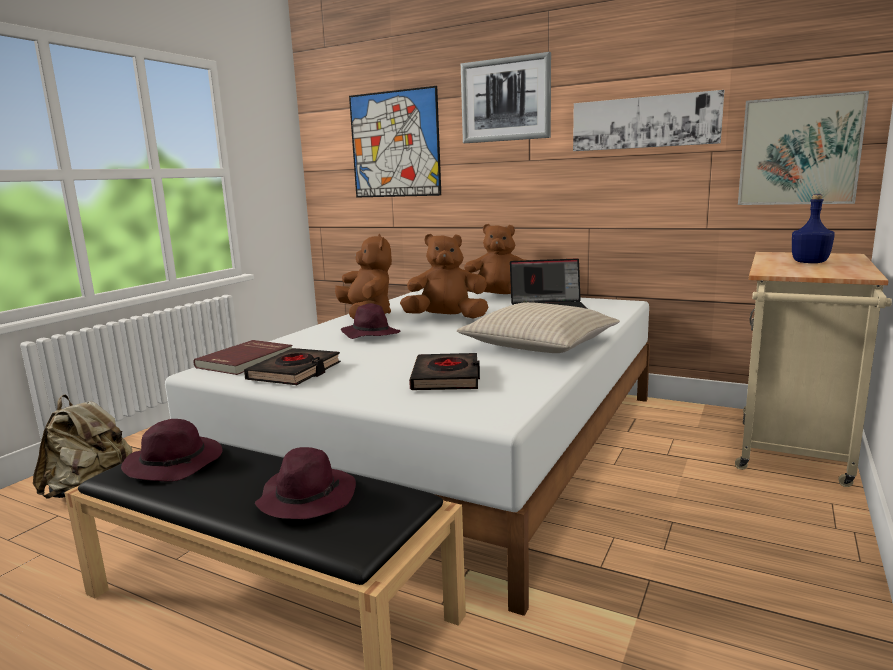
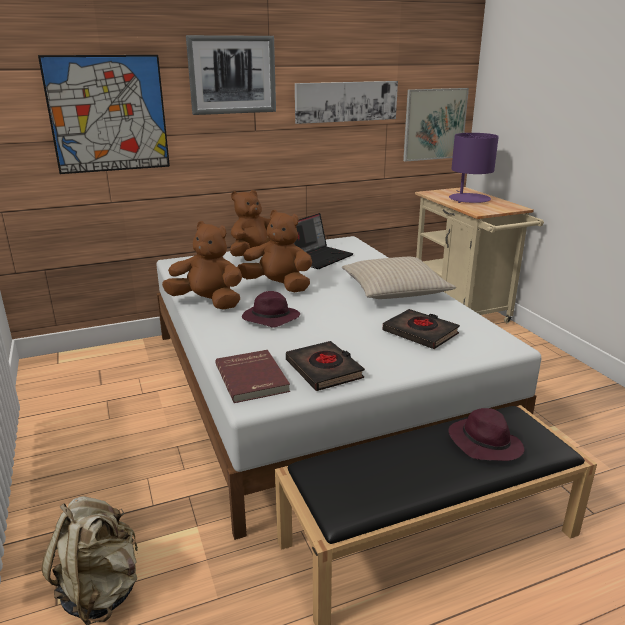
camera: 50 degrees left, 10 degrees up
purple hat [121,419,222,482] -> none
brown plush toy [400,234,488,318] -> brown plush toy turned 75 degrees clockwise [237,210,312,292]
blue bottle [792,194,835,263] -> purple table lamp [449,133,499,203]

